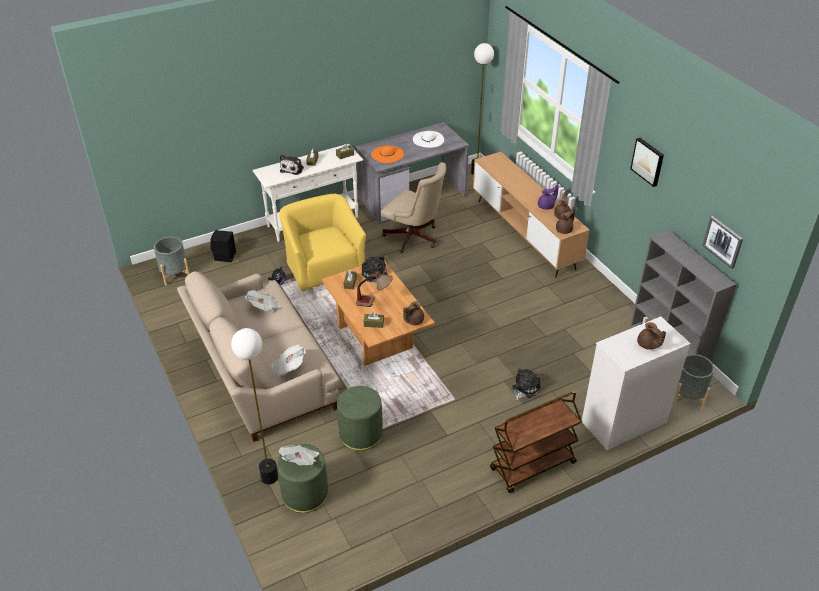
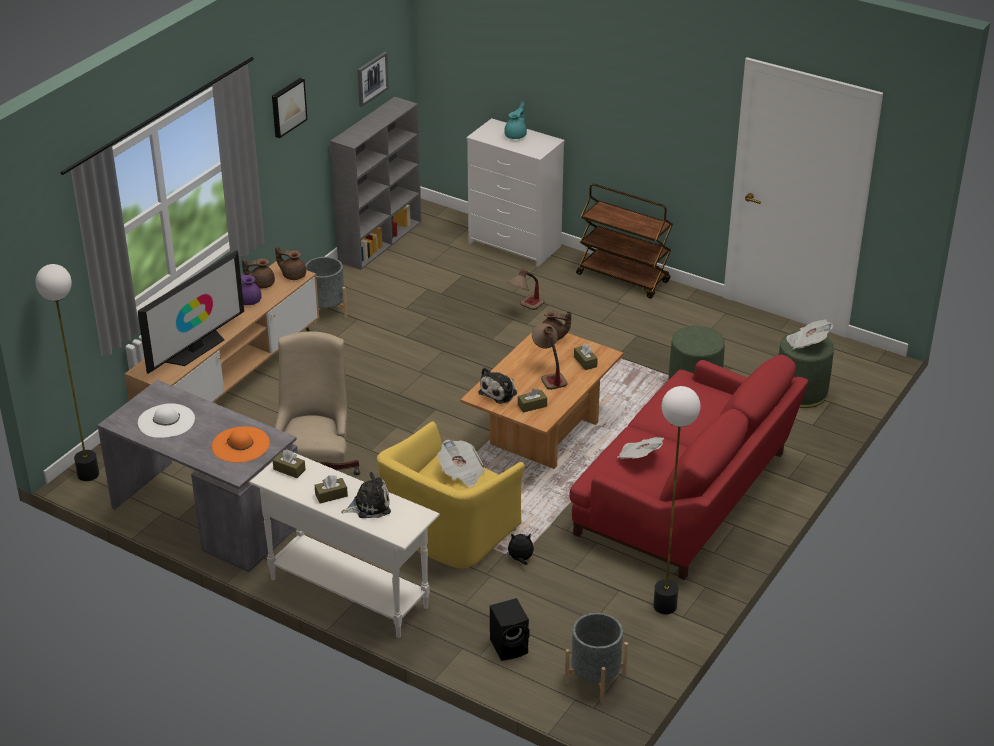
camera: 120 degrees left, 5 degrees down
beige sofa [177,271,340,442] -> red sofa [569,355,808,580]
floor lamp [231,328,278,484] -> floor lamp moved to [653,386,701,614]
newspaper [271,344,306,376] -> newspaper moved to [437,440,485,487]
plush toy [512,368,541,401] -> table lamp [507,268,544,310]
brown teapot [637,322,666,350] -> turquoise teapot [504,102,527,139]
grey planter [673,354,714,410] -> grey planter moved to [305,257,347,323]
none -> television [138,250,244,374]

